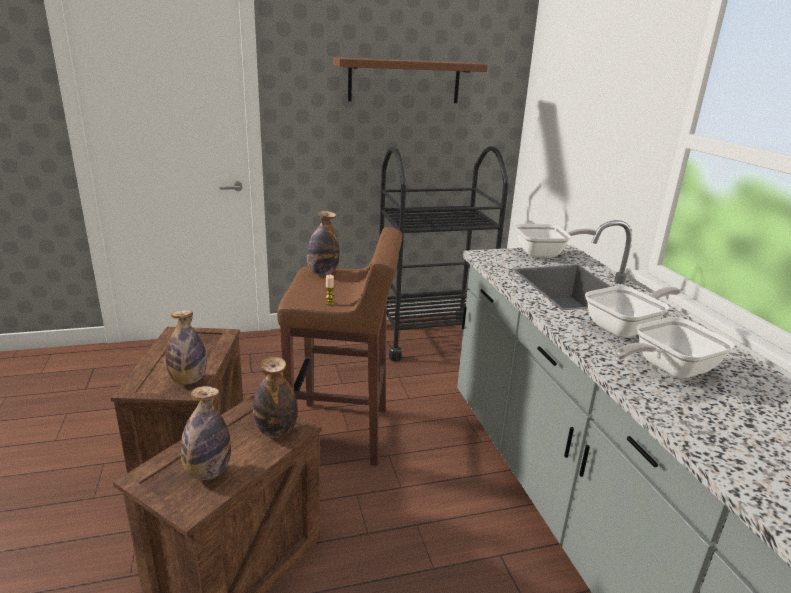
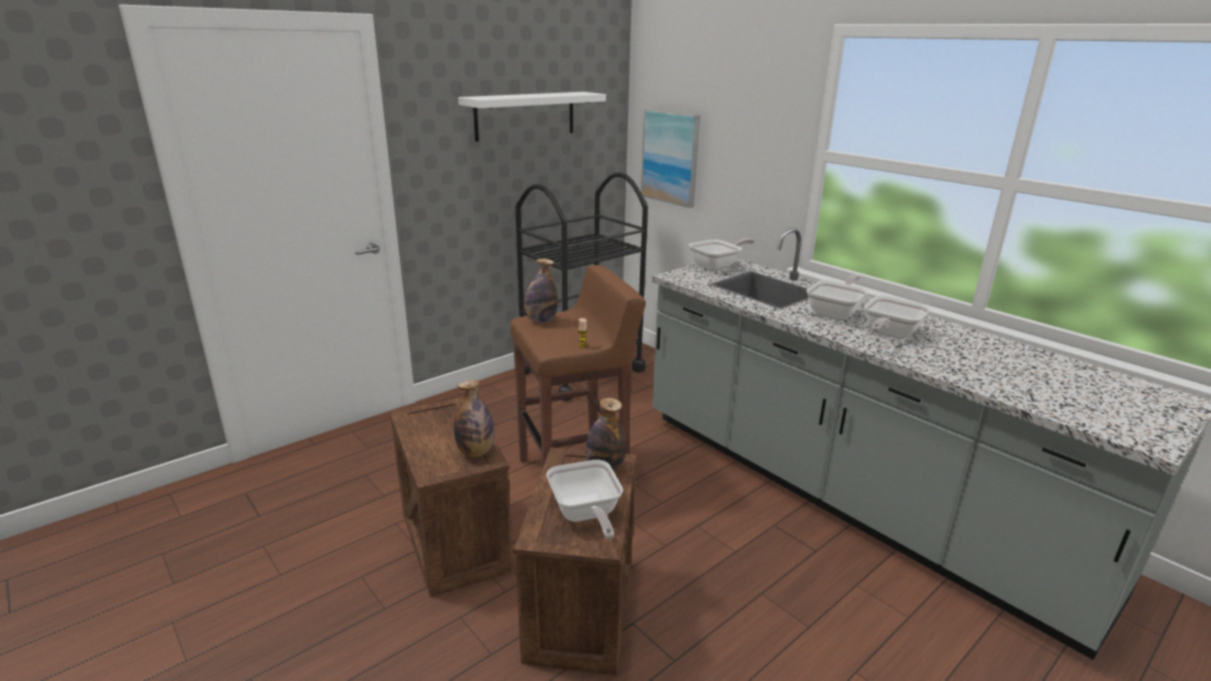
camera: 25 degrees left, 0 degrees up
bottle [180,386,231,480] -> frying pan [546,460,623,540]
brown shelf [333,57,488,103] -> white shelf [458,92,606,142]
none -> picture [641,109,700,208]

